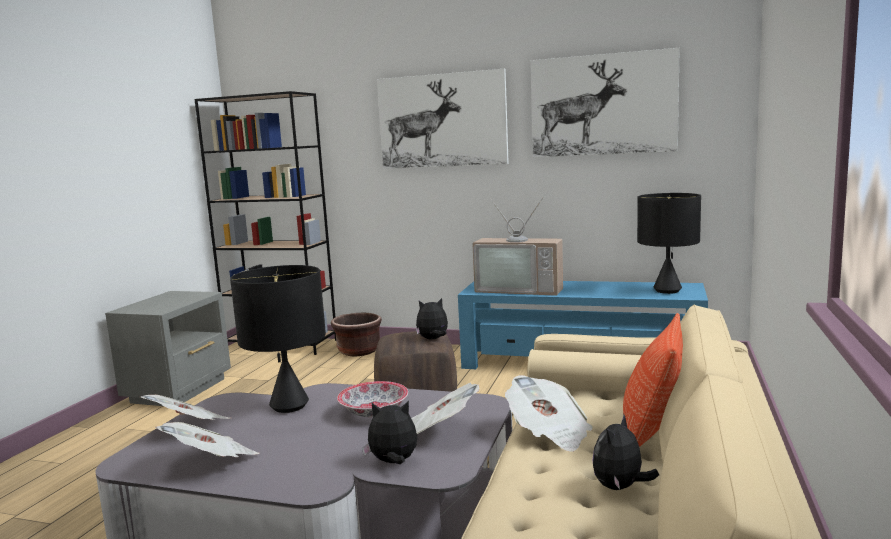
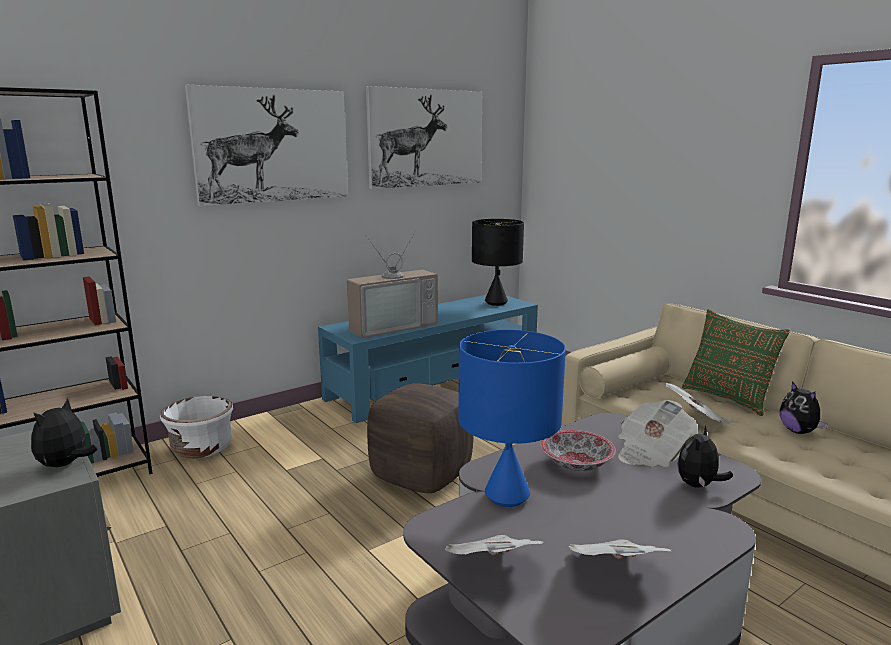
camera: 55 degrees left, 5 degrees up
black table lamp [230,265,326,413] -> blue table lamp [458,330,566,507]
brown planter [331,313,382,356] -> white planter [160,396,233,458]
plush toy [416,298,448,339] -> plush toy moved to [31,398,98,467]
orange pillow [623,313,683,447] -> green pillow [682,309,790,416]

